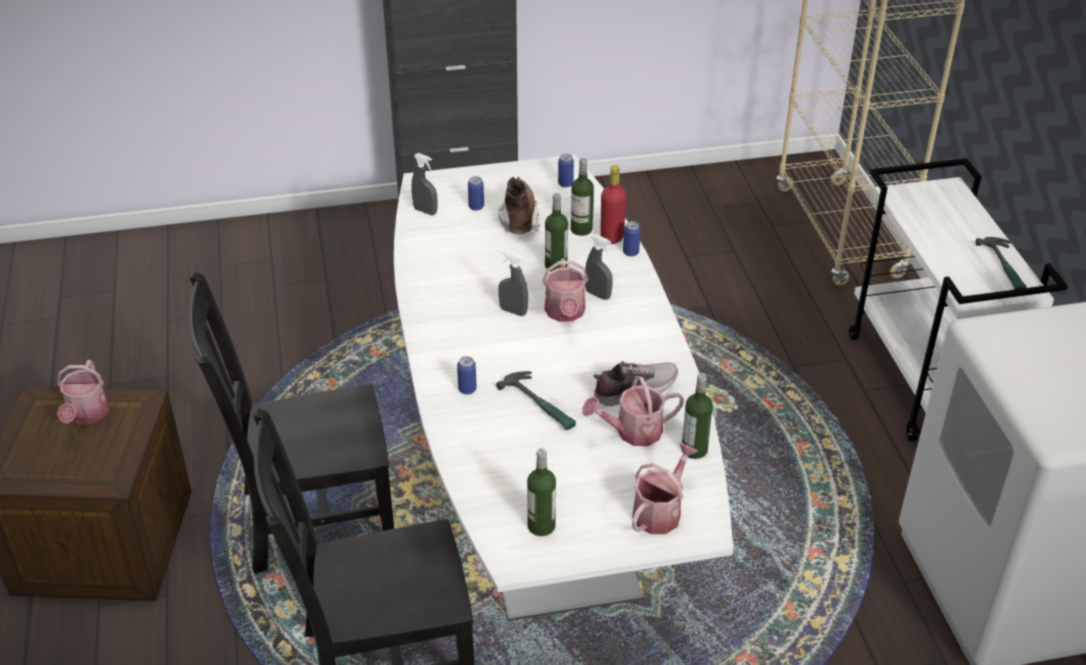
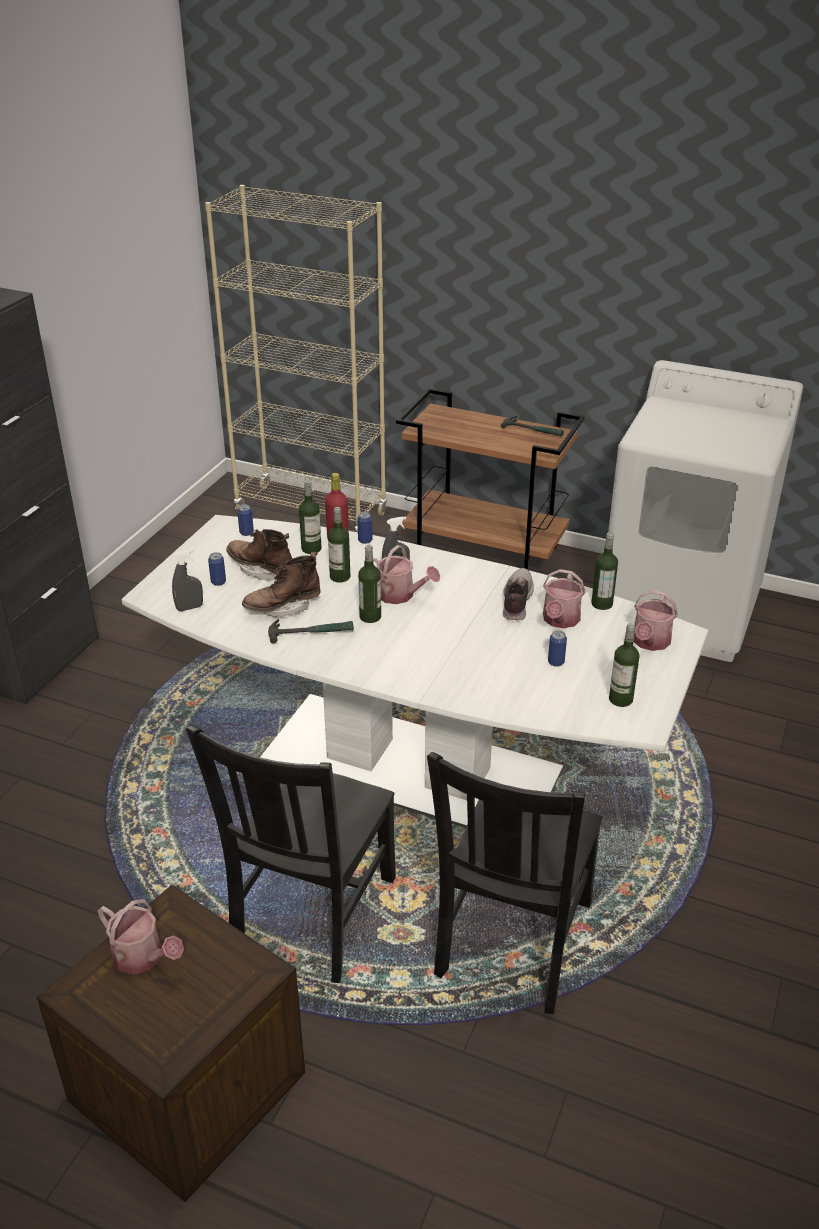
camera: 55 degrees left, 5 degrees down
can [457,356,477,395] -> can moved to [548,630,567,667]
hammer [496,371,576,430] -> hammer moved to [268,619,354,643]
grey spray bottle [498,250,528,316] -> bottle [358,545,381,623]
watering can [632,443,698,534] -> watering can turned 135 degrees counterclockwise [634,590,678,651]
white cart [849,158,1068,442] -> brown cart [396,388,585,570]
none -> brown boot [242,552,321,617]

